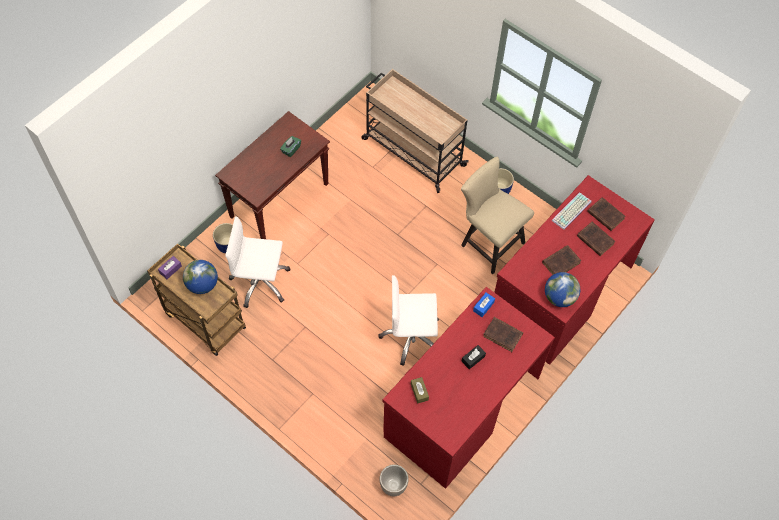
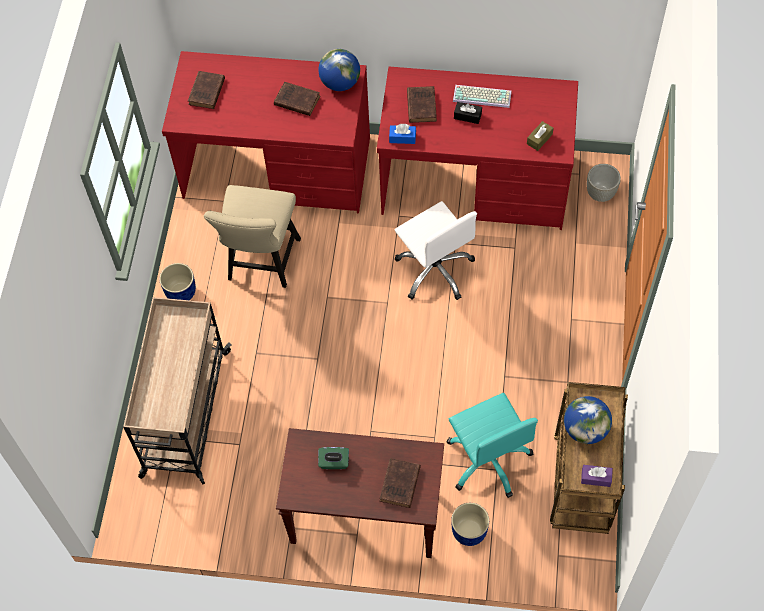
camera: 120 degrees left, 0 degrees up
white office chair [225,216,291,308] -> turquoise office chair [447,393,538,498]
keyboard [552,192,592,230] -> keyboard moved to [453,85,512,108]
brown book [577,222,616,256] -> brown book moved to [380,458,421,508]

